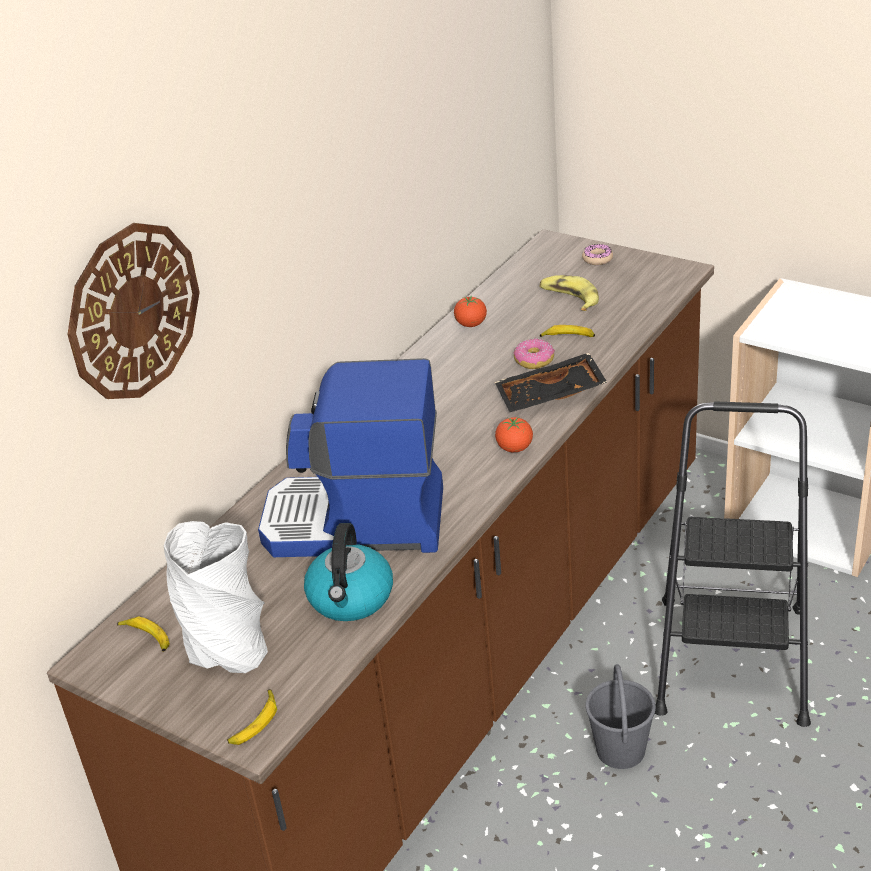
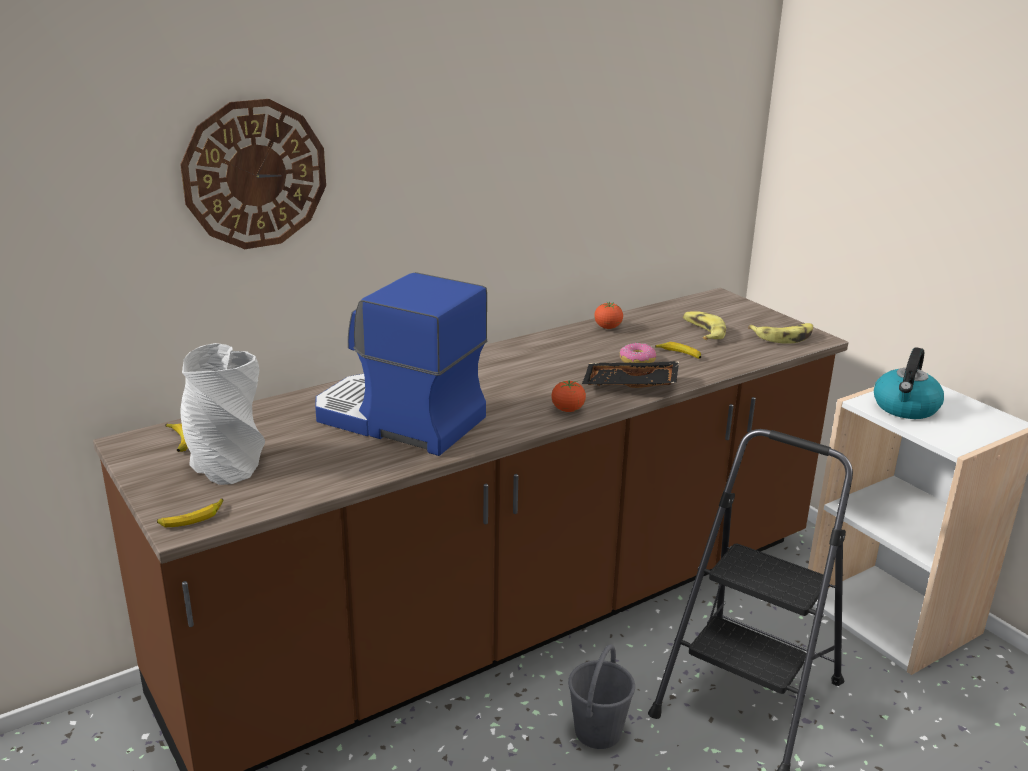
camera: 20 degrees right, 10 degrees down
kettle [304,523,393,621] -> kettle moved to [874,347,944,419]
donut [582,244,613,265] -> none
none -> banana [748,323,813,343]

